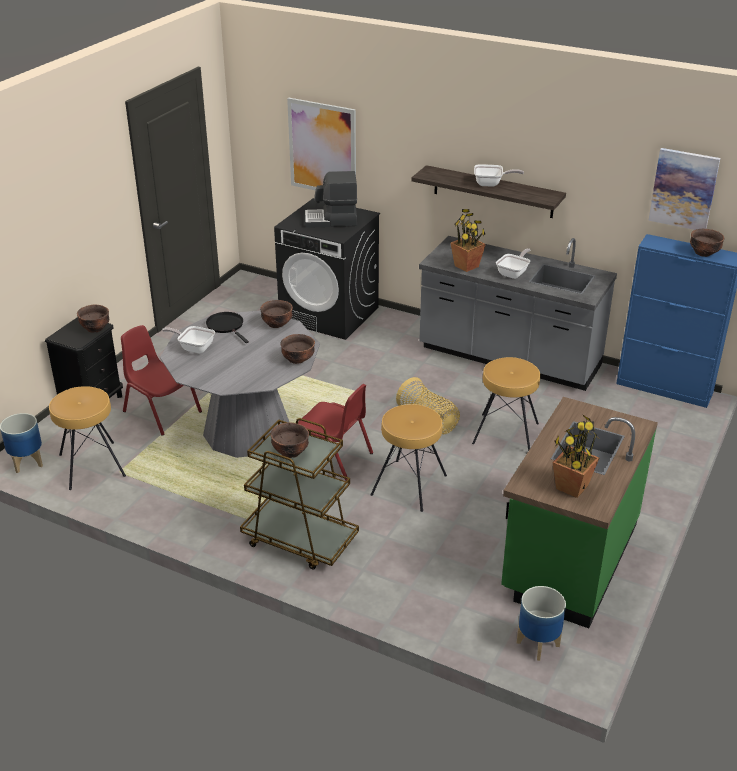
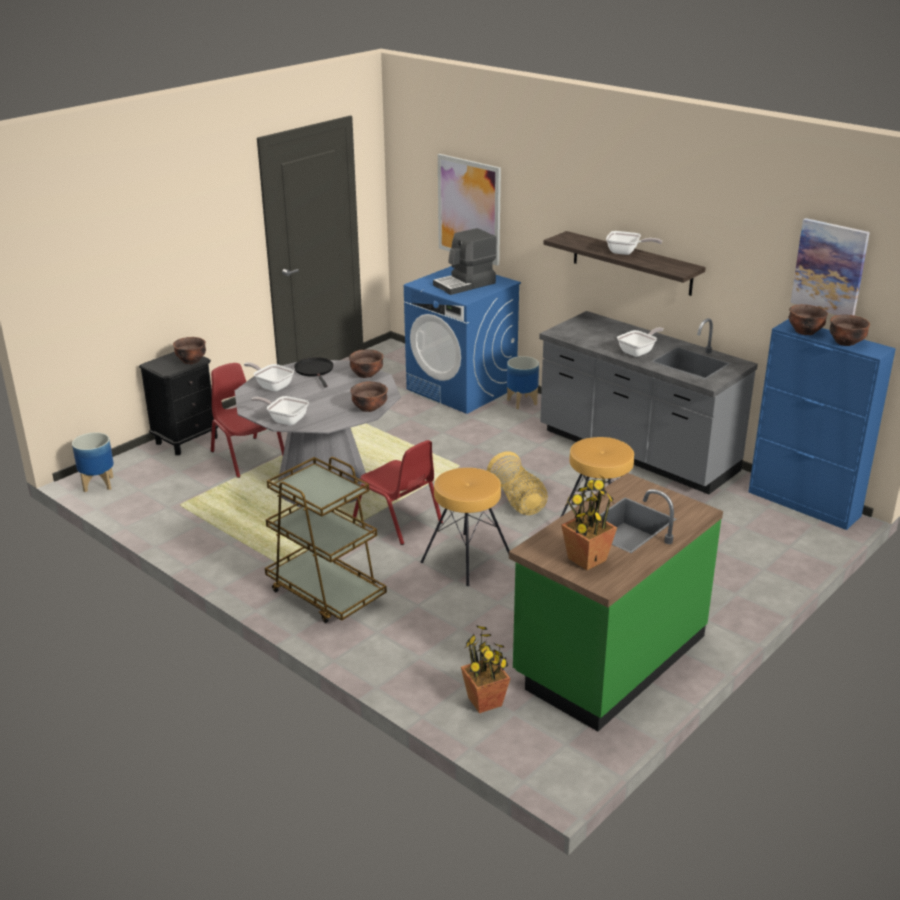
camera: 15 degrees right, 5 degrees down
brown stool [49,386,126,490] -> none
brown bowl [270,423,309,458] -> brown bowl moved to [788,304,828,335]
black washing machine [274,198,380,340] -> blue washing machine [404,266,521,414]
coffee machine [305,171,357,228] -> coffee machine turned 45 degrees counterclockwise [433,228,496,295]
potted plant [451,209,486,272] -> potted plant moved to [461,625,511,713]
planter [517,586,566,661] -> planter moved to [507,356,539,409]
none -> frying pan [251,396,309,425]

